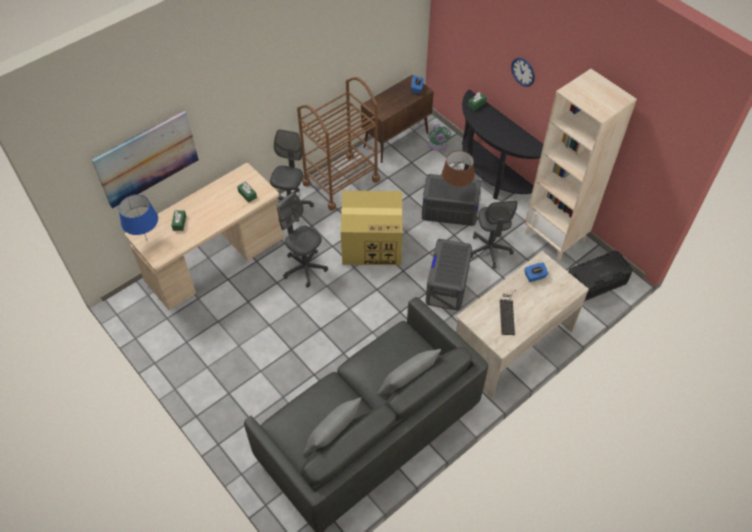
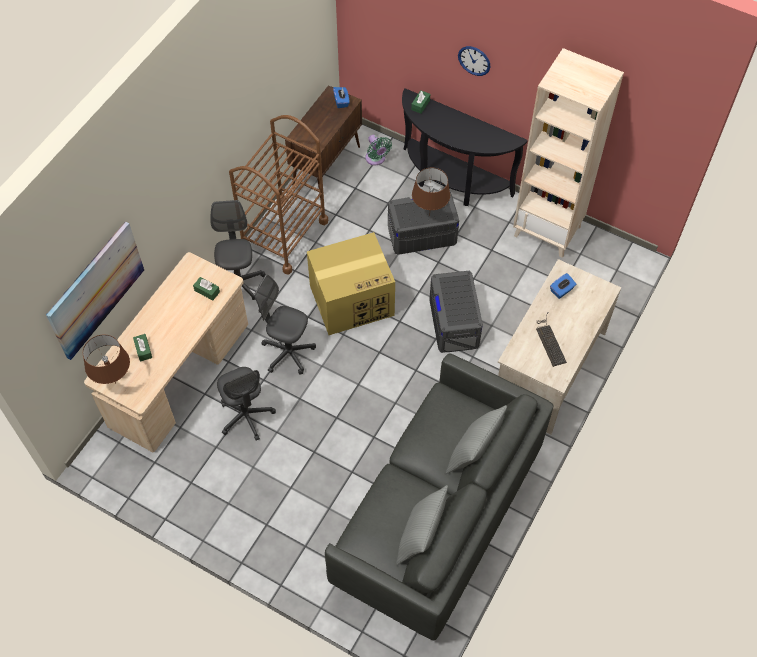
camera: 20 degrees left, 5 degrees up
blue table lamp [118,194,158,240] -> brown table lamp [83,334,130,384]
grey office chair [471,201,517,269] -> grey office chair moved to [217,367,276,441]
black storage box [569,251,632,301] -> none

